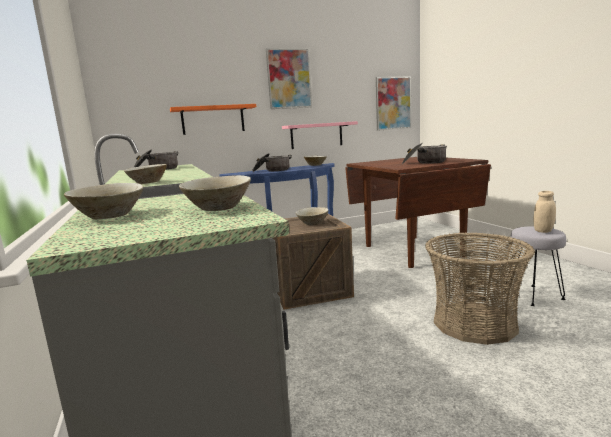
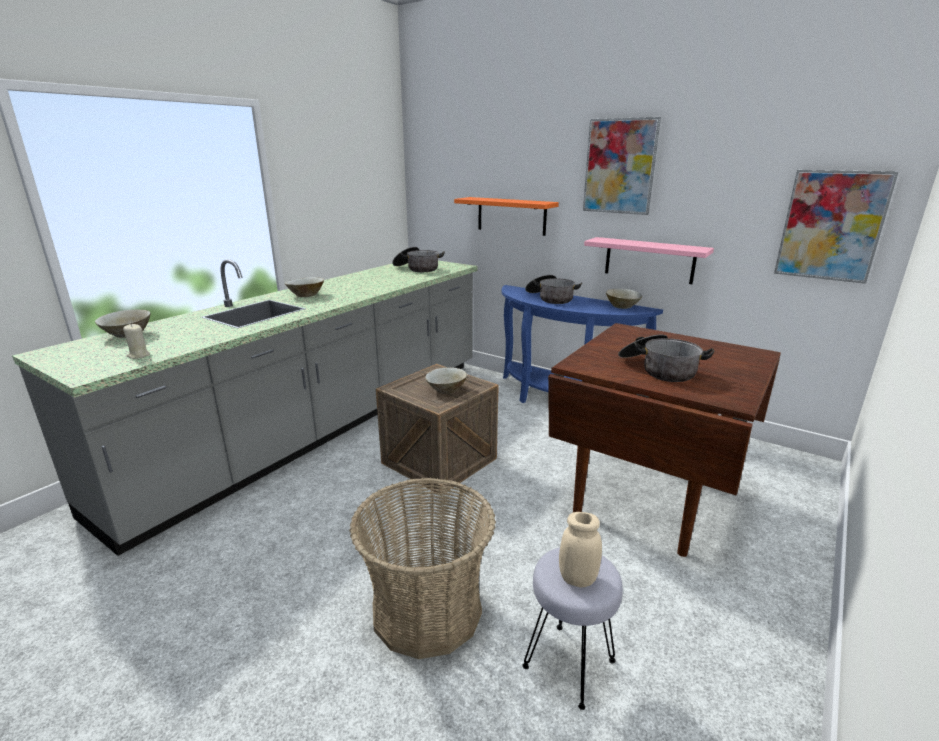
camera: 55 degrees right, 10 degrees up
beige bowl [179,175,251,211] -> beige candle [123,324,150,359]

